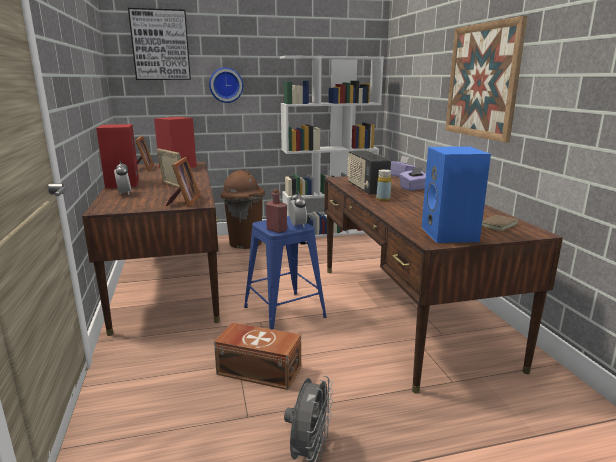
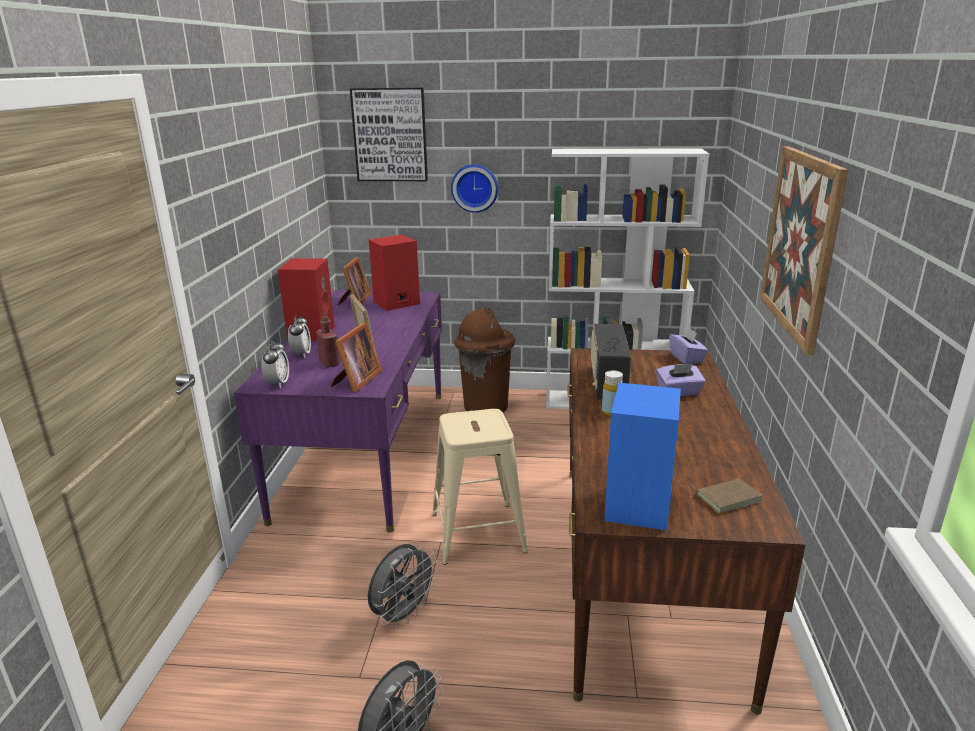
camera: 20 degrees right, 5 degrees up
brown desk [82,162,220,336] -> purple desk [234,290,442,533]
brown storage box [214,323,301,390] -> grey fan [368,544,438,628]
blue stool [244,216,327,329] -> beige stool [432,409,528,565]
red bottle [266,189,287,233] -> red bottle moved to [316,315,340,367]
alarm clock [289,191,307,227] -> alarm clock moved to [262,339,289,388]

